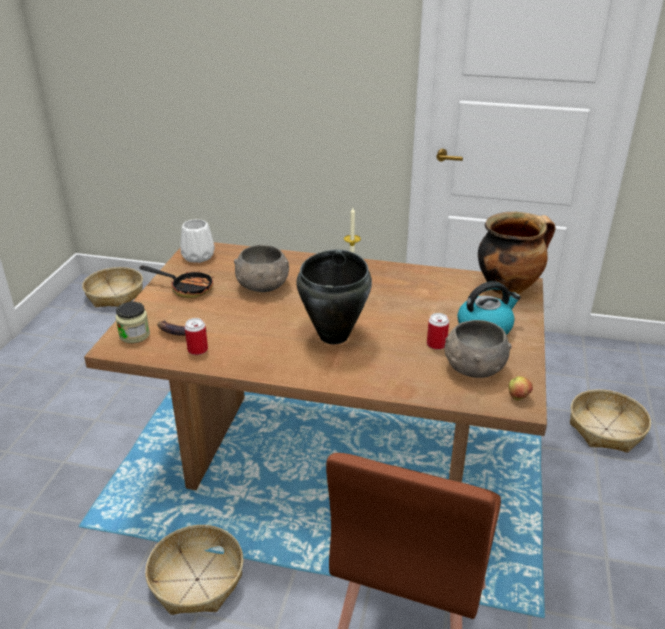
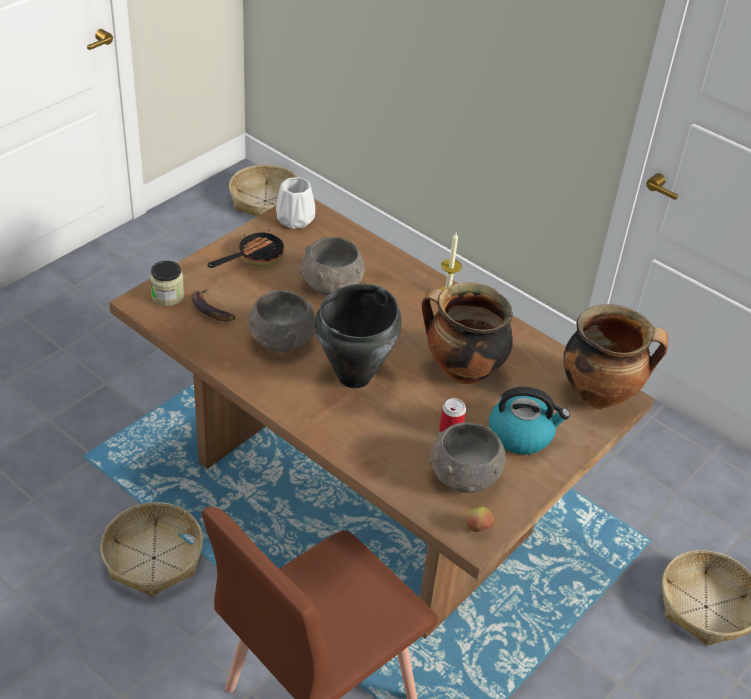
camera: 25 degrees right, 10 degrees up
frying pan [139,266,213,298] -> frying pan turned 90 degrees counterclockwise [208,228,284,268]
can [185,318,208,355] -> none
none -> grey bowl [248,290,315,352]
none -> cooking pot [422,283,513,384]

